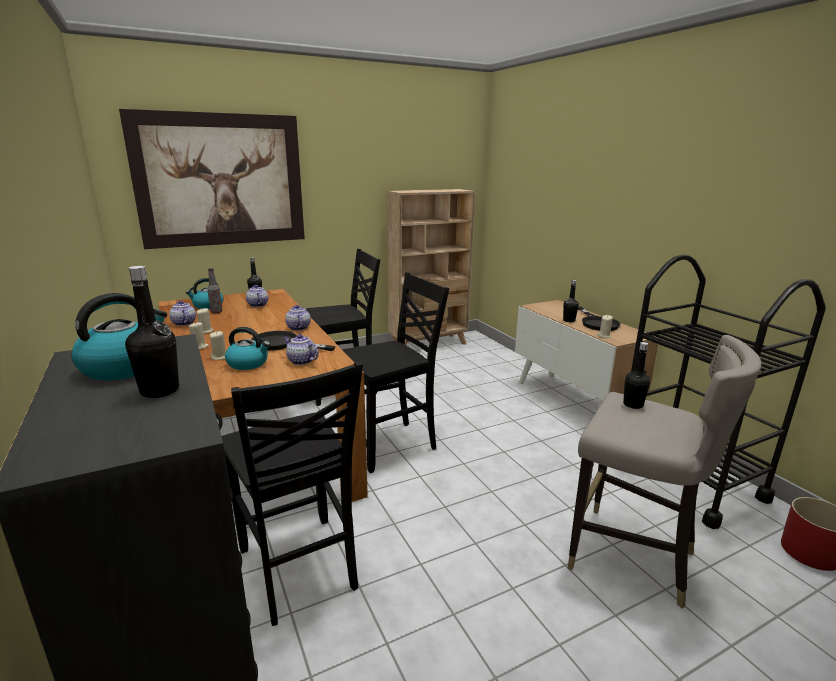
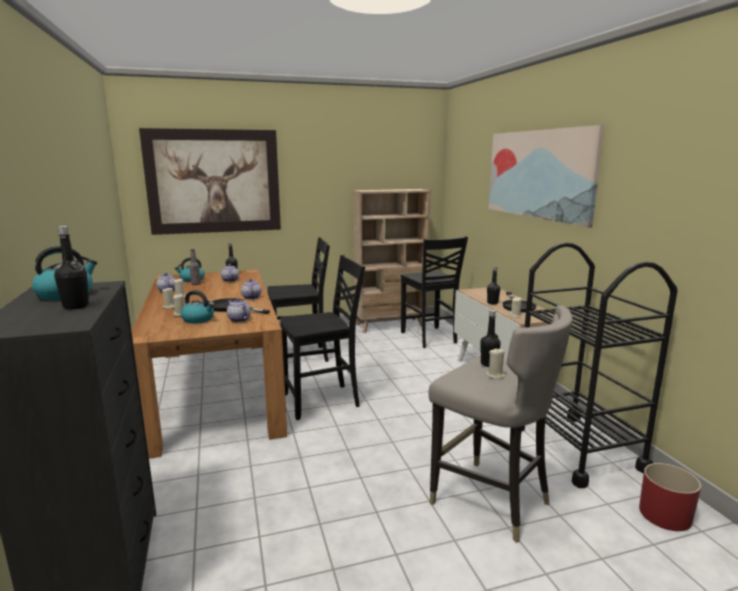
camera: 10 degrees right, 5 degrees down
black chair [222,361,363,626] -> black chair moved to [401,236,468,348]
none -> beige candle [486,348,506,379]
none -> picture [489,125,605,228]

